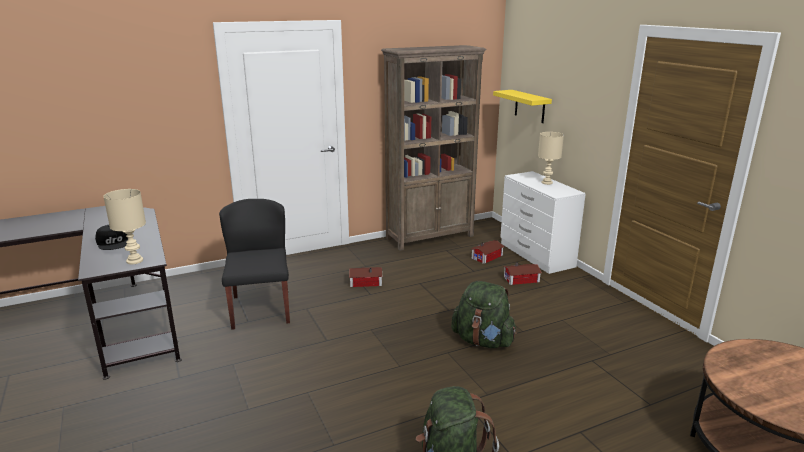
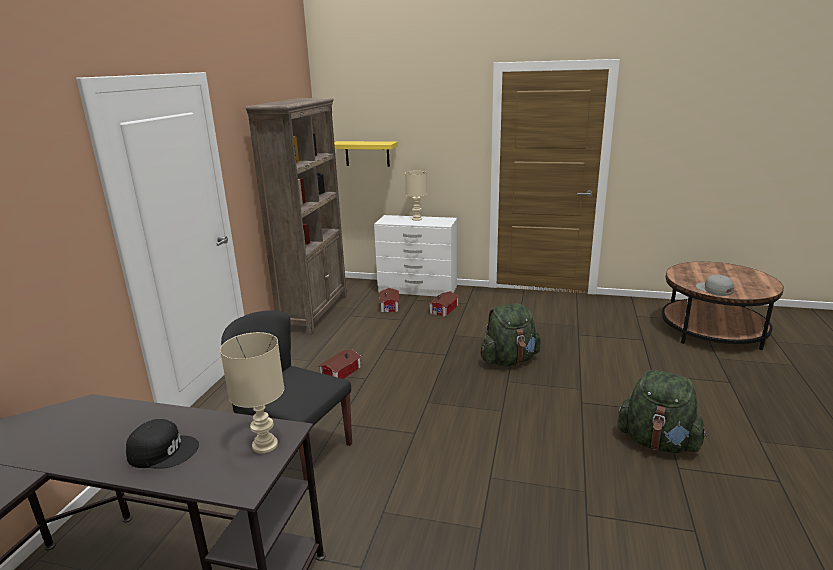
camera: 50 degrees left, 0 degrees up
none -> grey cap [696,275,734,296]

